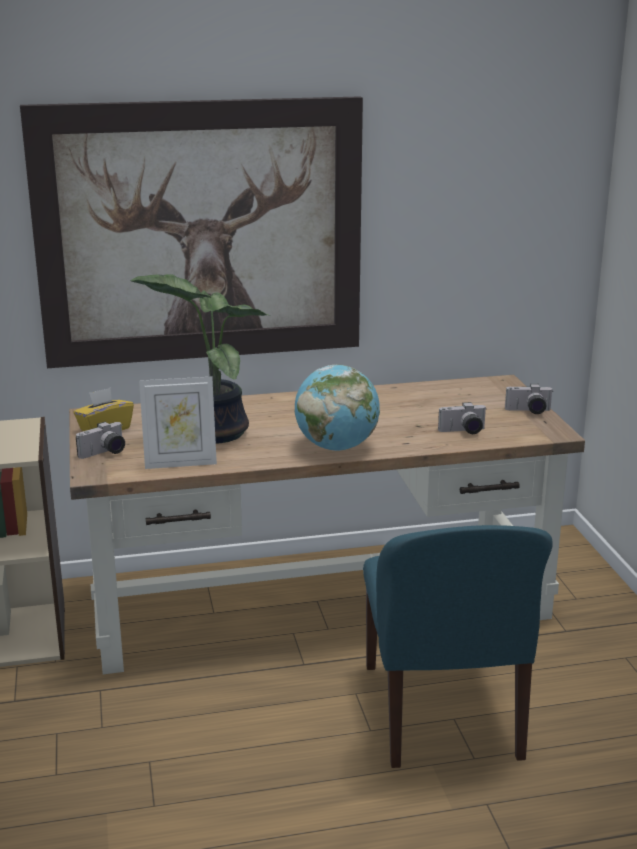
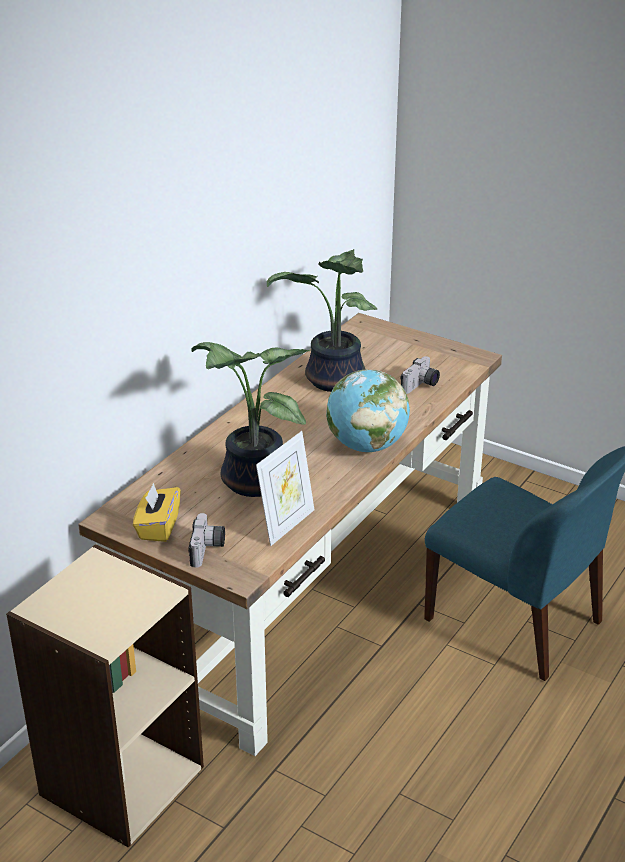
camera: 45 degrees left, 10 degrees up
picture [20,96,363,368] -> none
camera [505,384,553,414] -> none
none -> potted plant [267,249,377,392]

